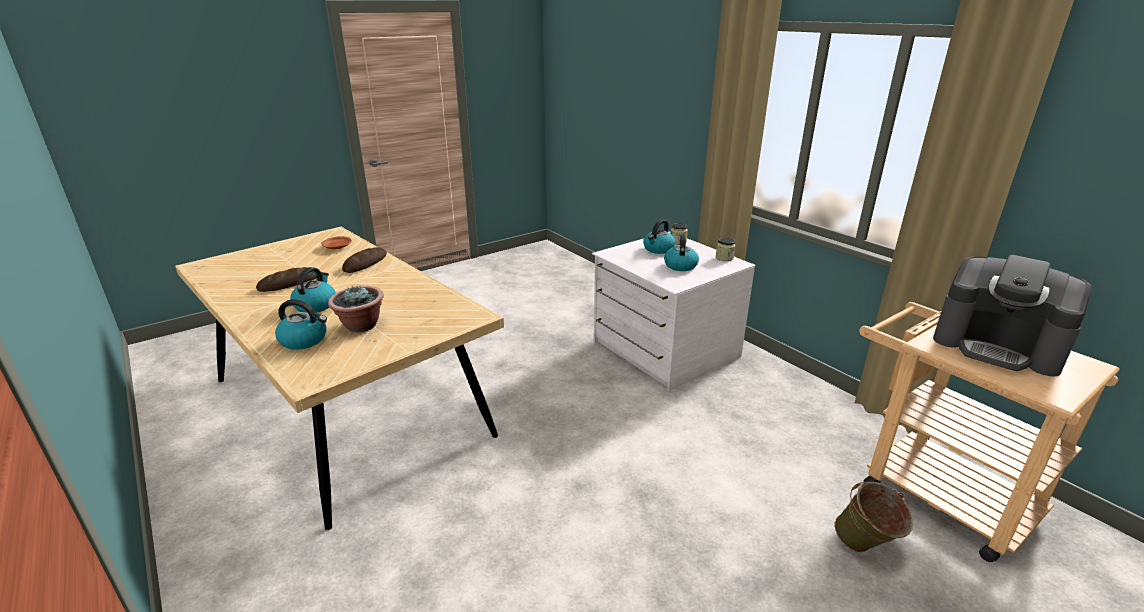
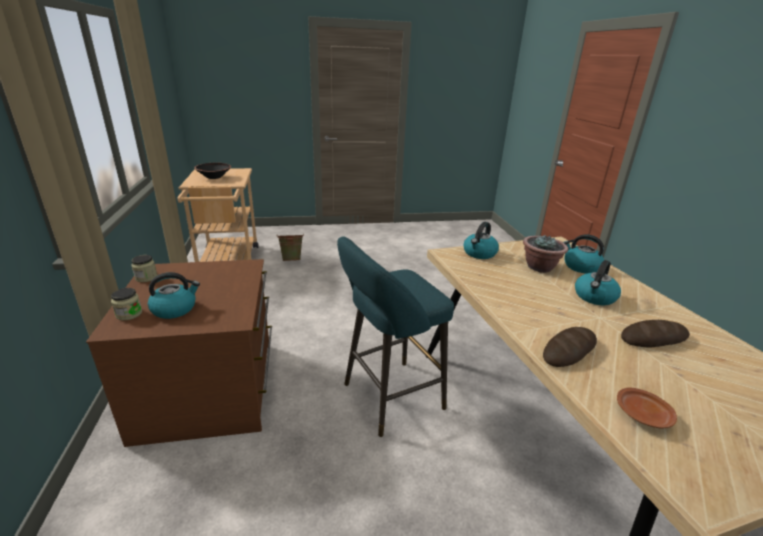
camera: 155 degrees left, 0 degrees up
white dresser [592,231,755,391] -> brown dresser [86,259,272,447]
kettle [664,234,699,271] -> kettle moved to [463,222,499,259]
coffee machine [933,255,1092,376] -> black bowl [194,163,231,179]
none -> turquoise stool [337,236,454,437]

